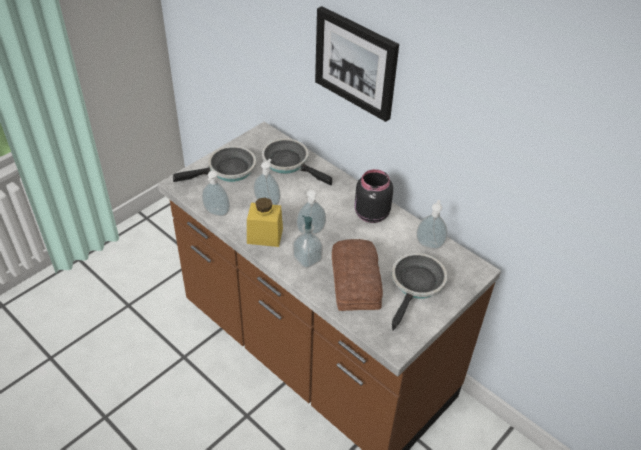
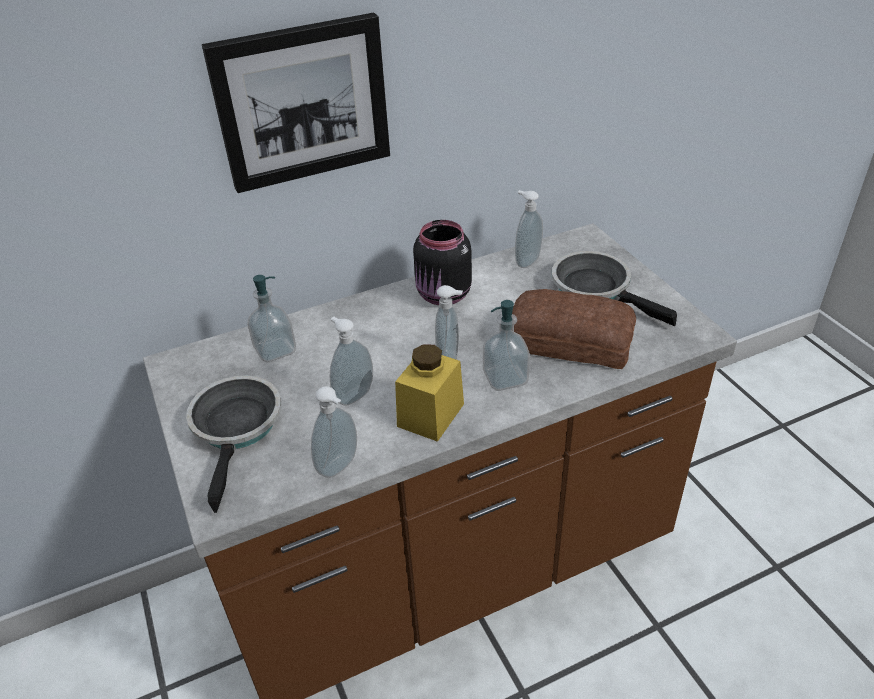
camera: 65 degrees left, 5 degrees down
frying pan [262,139,332,185] -> soap dispenser [247,275,296,363]

